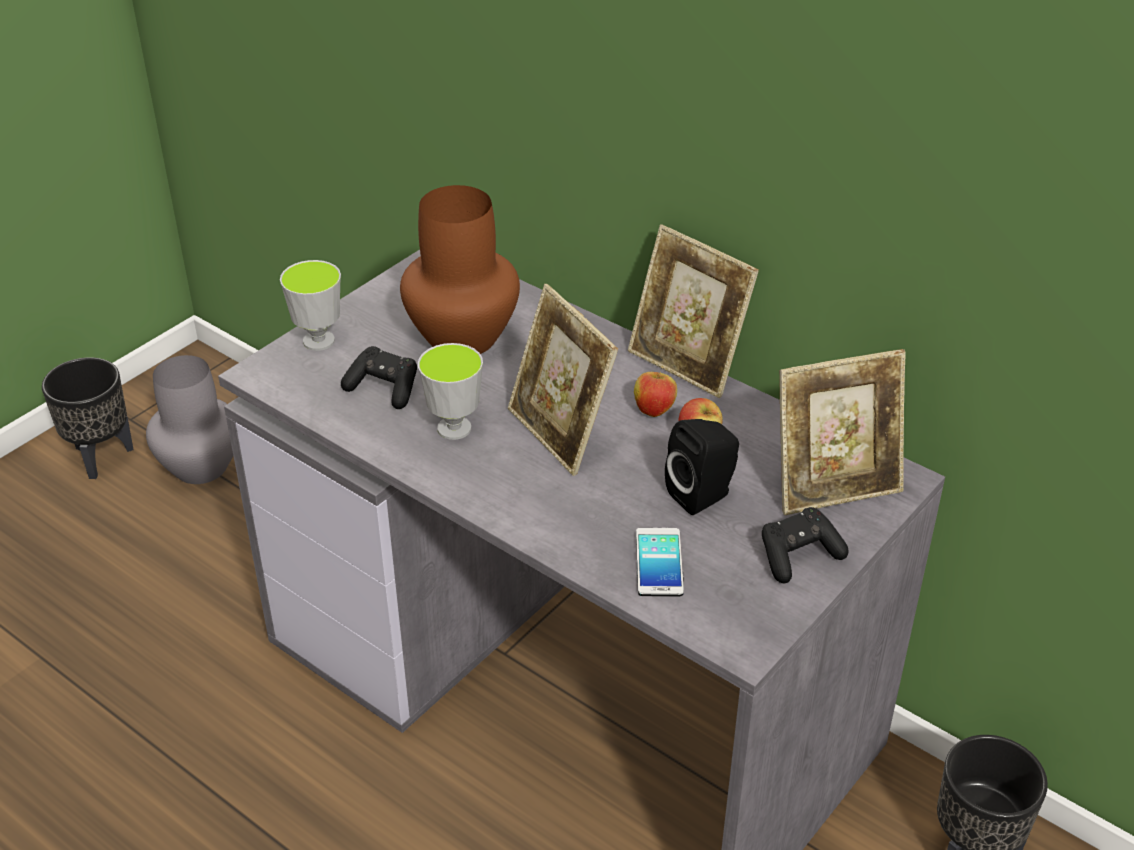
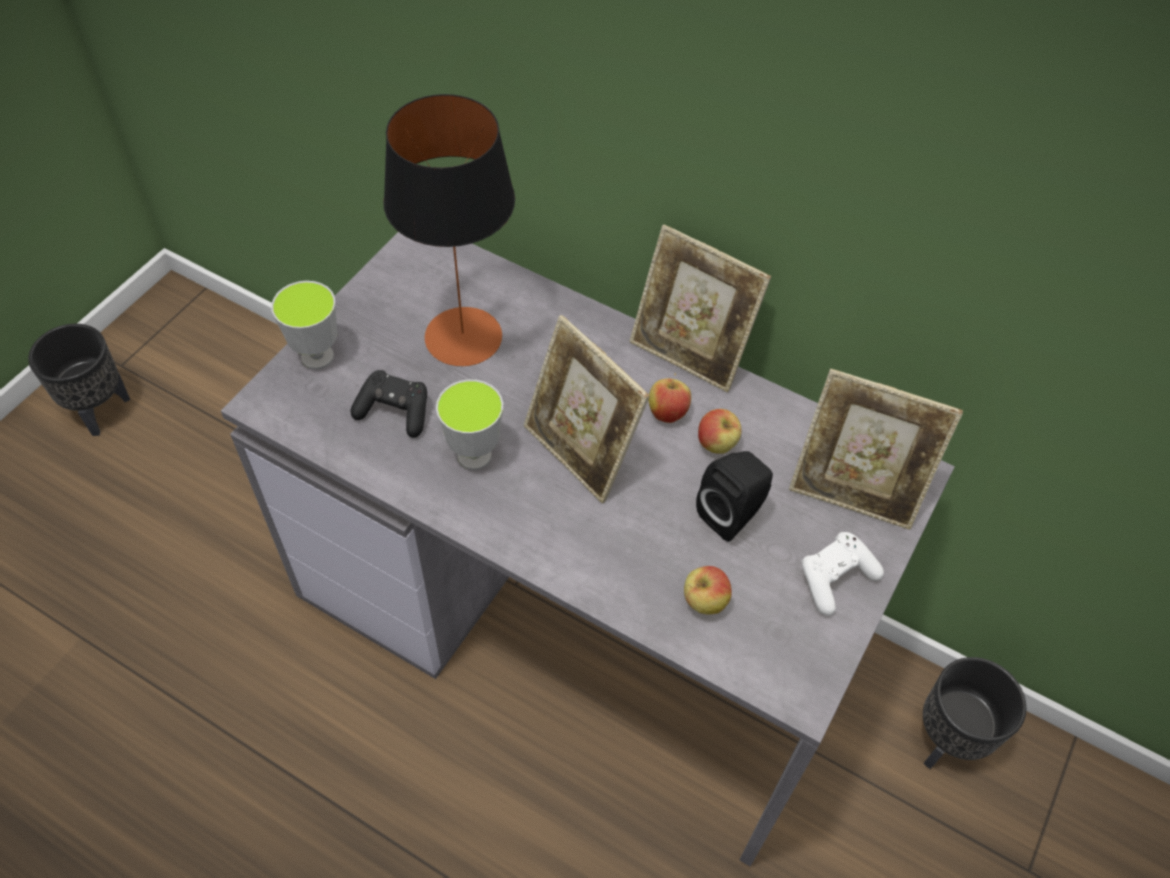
camera: 10 degrees left, 15 degrees up
grey vase [146,355,233,484] -> none
brown vase [400,185,520,354] -> table lamp [383,94,515,366]
phone [636,528,684,597] -> apple [684,566,732,615]
black game controller [762,507,848,583] -> white game controller [801,532,884,616]
picture frame [779,349,906,515] -> picture frame turned 45 degrees clockwise [789,369,963,530]

